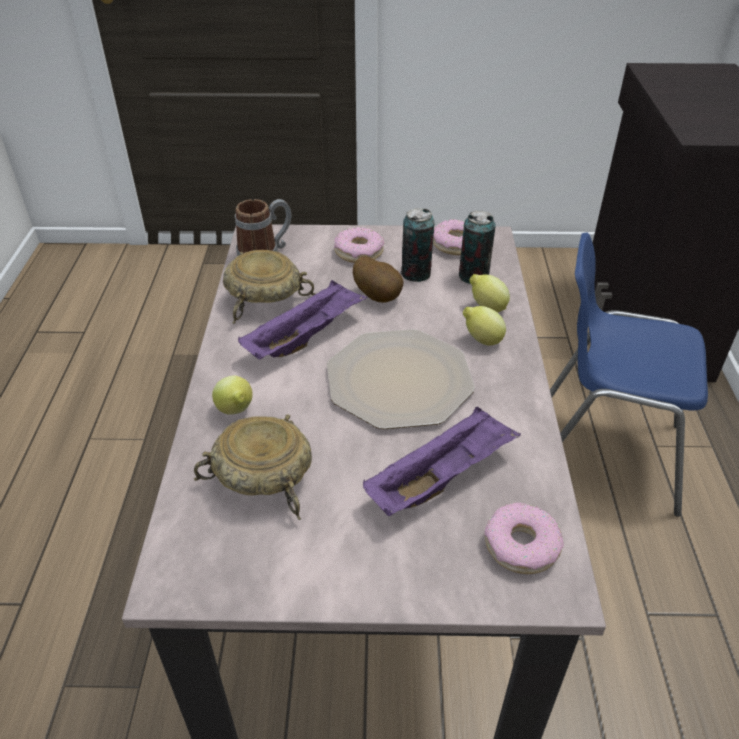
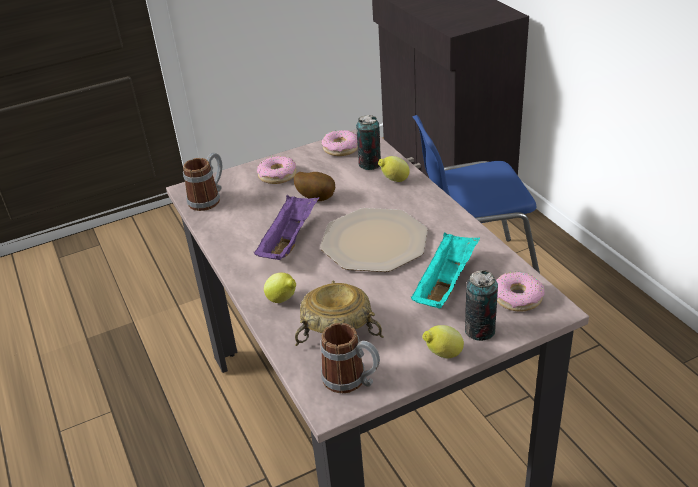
camera: 25 degrees left, 5 degrees down
beige bowl [223,250,315,324] -> none
purple tray [363,407,521,516] -> turquoise tray [411,232,480,309]
can [401,208,435,282] -> can moved to [465,270,498,341]
lemon [463,306,506,345] -> lemon moved to [422,325,464,358]
none -> mug [321,323,380,394]

